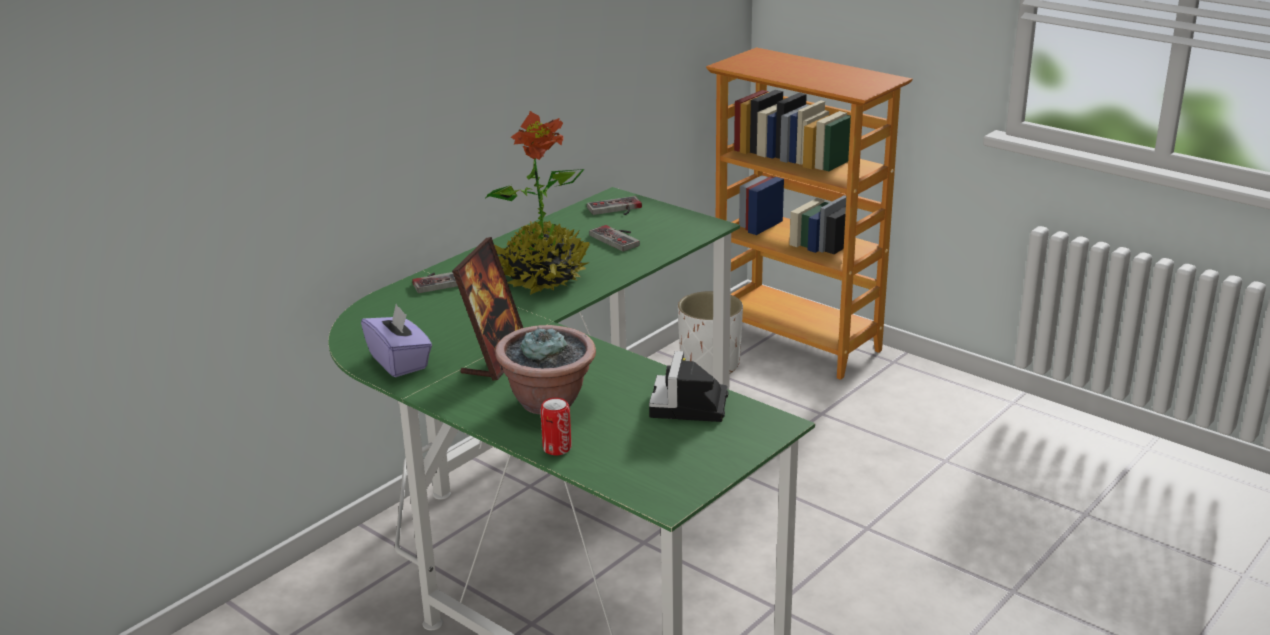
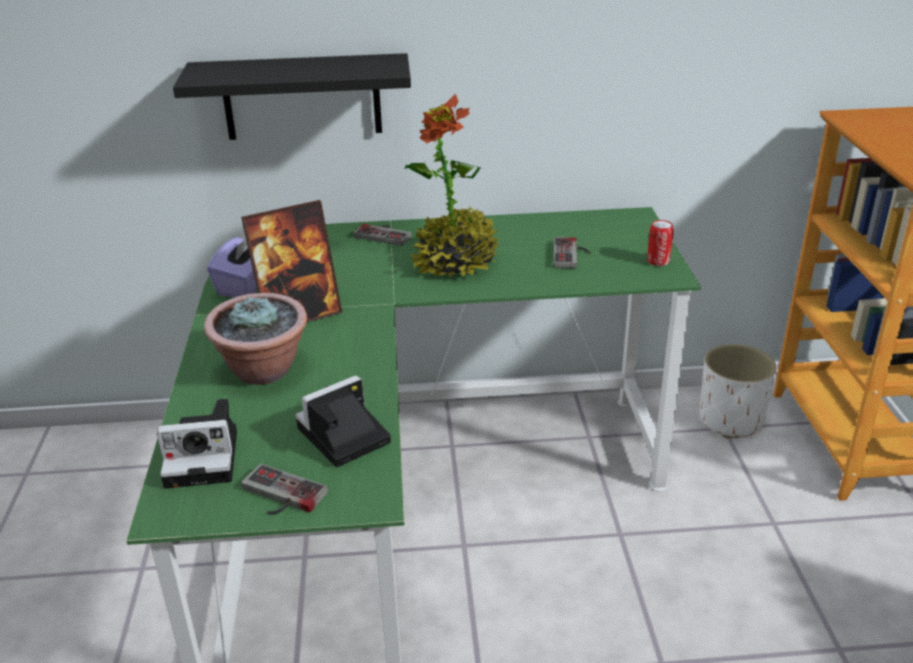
camera: 45 degrees right, 5 degrees up
can [540,398,572,455] -> can moved to [647,220,674,266]
game controller [587,196,642,215] -> game controller moved to [241,464,328,515]
none -> camera [157,399,237,488]
none -> black shelf [173,53,411,140]

